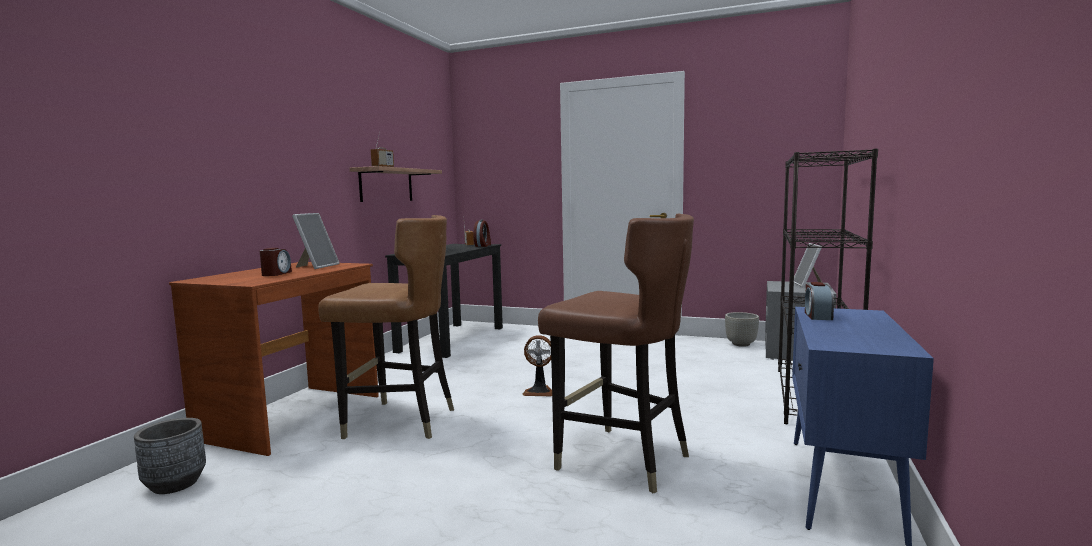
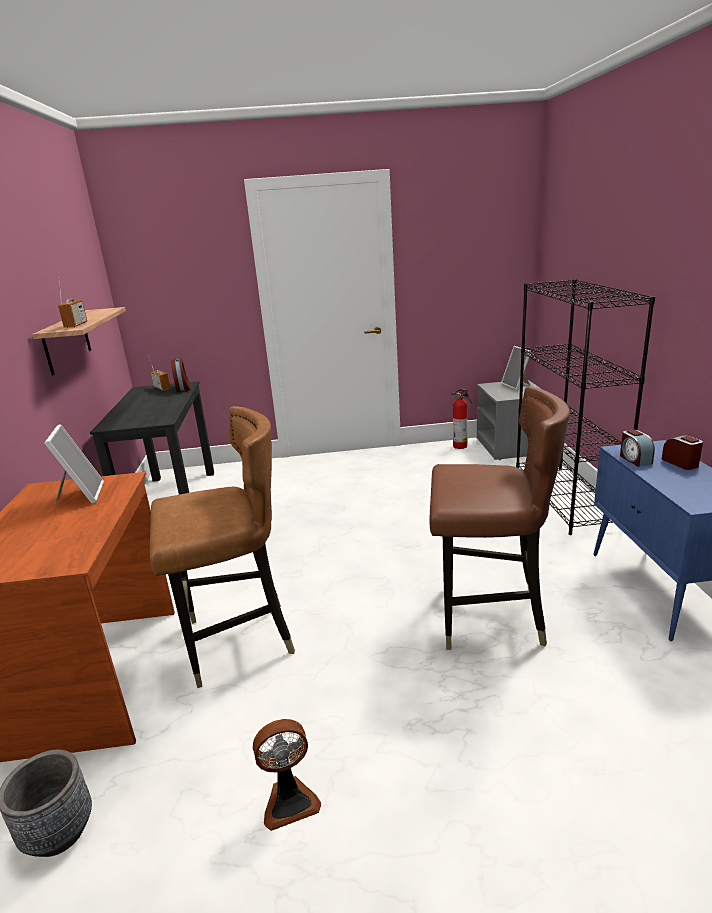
camera: 25 degrees left, 15 degrees up
alarm clock [260,248,292,276] -> alarm clock moved to [661,435,703,470]
fan [522,335,552,396] -> fan moved to [253,719,321,831]
grey planter [725,312,759,347] -> fire extinguisher [451,389,472,449]

